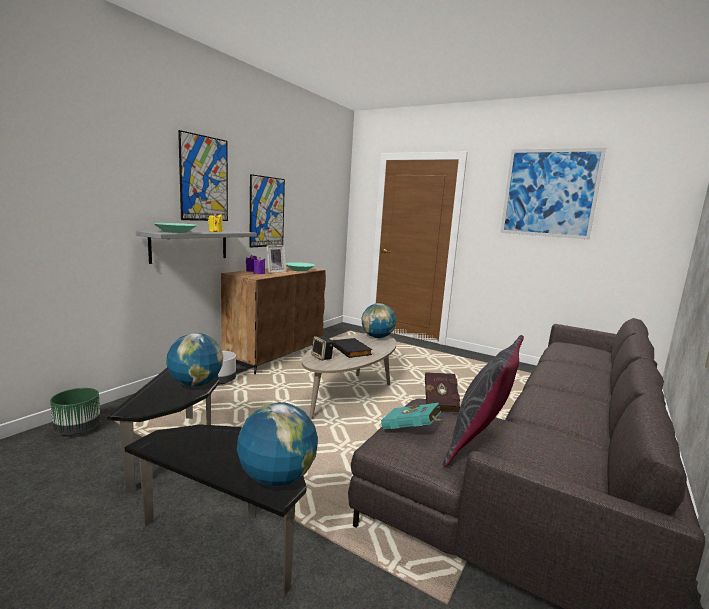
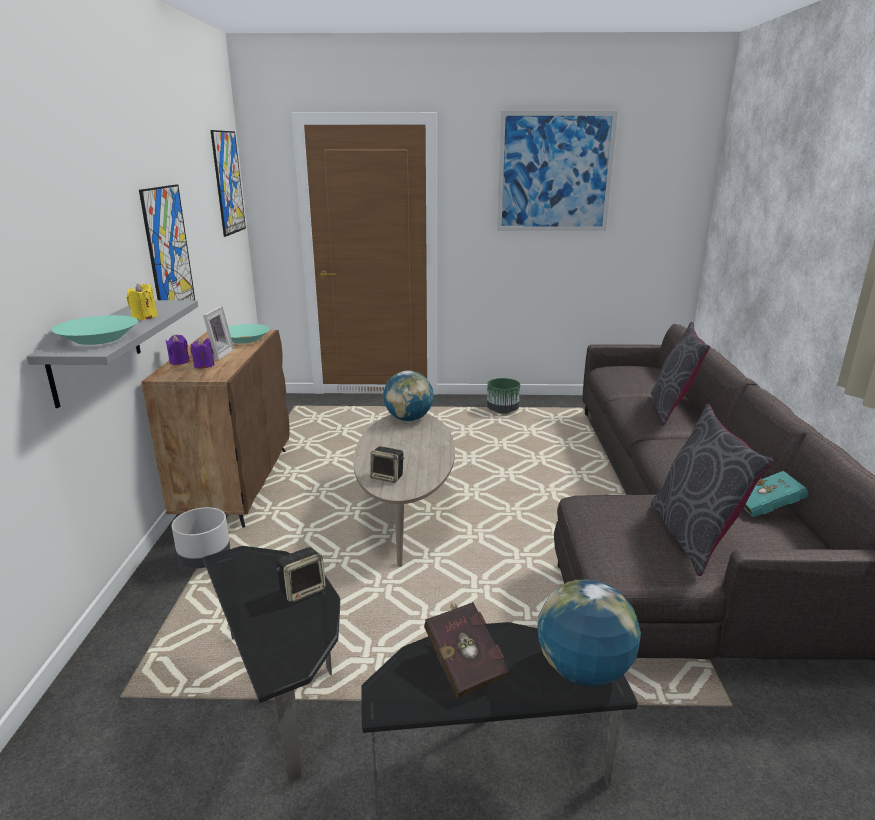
camera: 30 degrees left, 10 degrees up
green planter [50,388,101,434] -> green planter moved to [487,378,520,414]
globe [166,333,223,387] -> speaker [276,547,326,603]
picture [178,130,228,221] -> picture moved to [211,130,246,237]
black book [333,338,372,358] -> none
turquoise book [381,403,444,429] -> turquoise book moved to [744,471,808,517]
red book [425,372,460,412] -> red book moved to [424,602,509,699]
none -> grey pillow [651,322,710,426]

